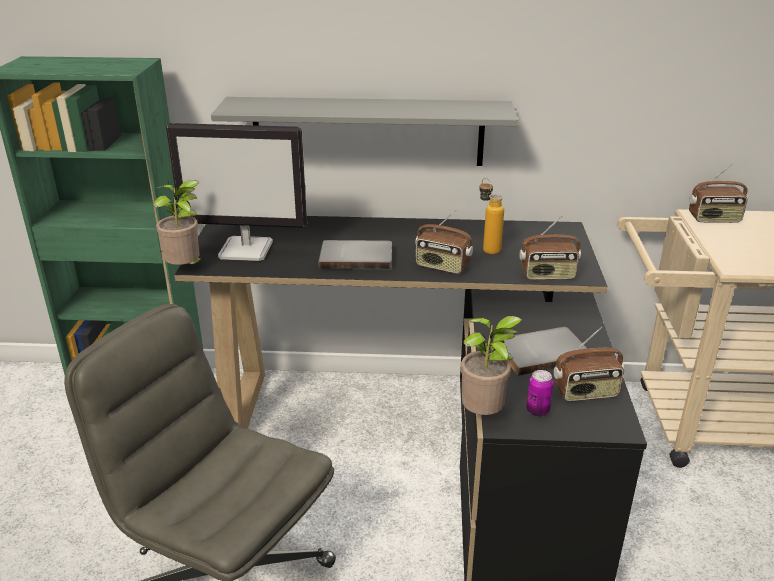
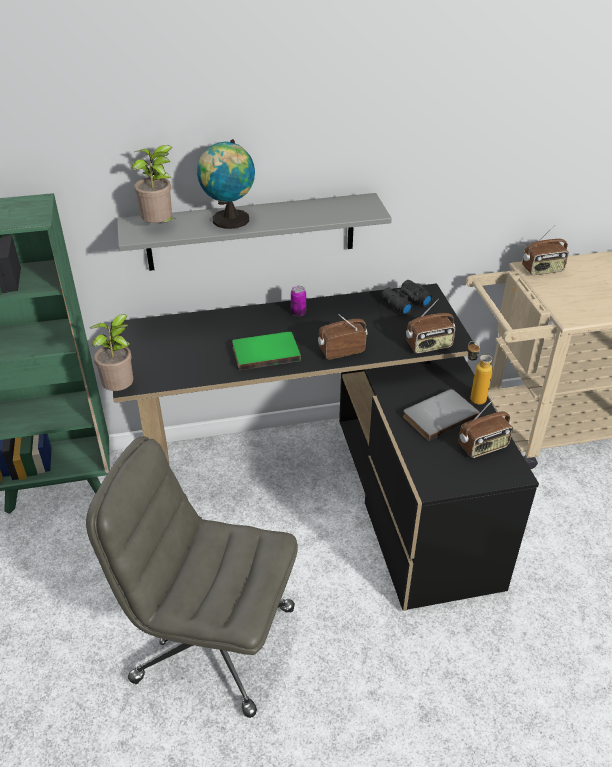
camera: 15 degrees left, 10 degrees up
monitor [166,123,307,261] -> none
grey book [319,240,392,270] -> green book [232,332,301,370]
radio [415,210,473,274] -> radio turned 150 degrees clockwise [318,314,368,359]
potted plant [461,316,522,415] -> potted plant moved to [132,145,173,223]
bottle [479,178,504,254] -> bottle moved to [467,341,493,405]
can [526,370,554,417] -> can moved to [291,286,306,317]
none -> globe [197,139,255,229]
none -> black binoculars [381,280,433,315]

